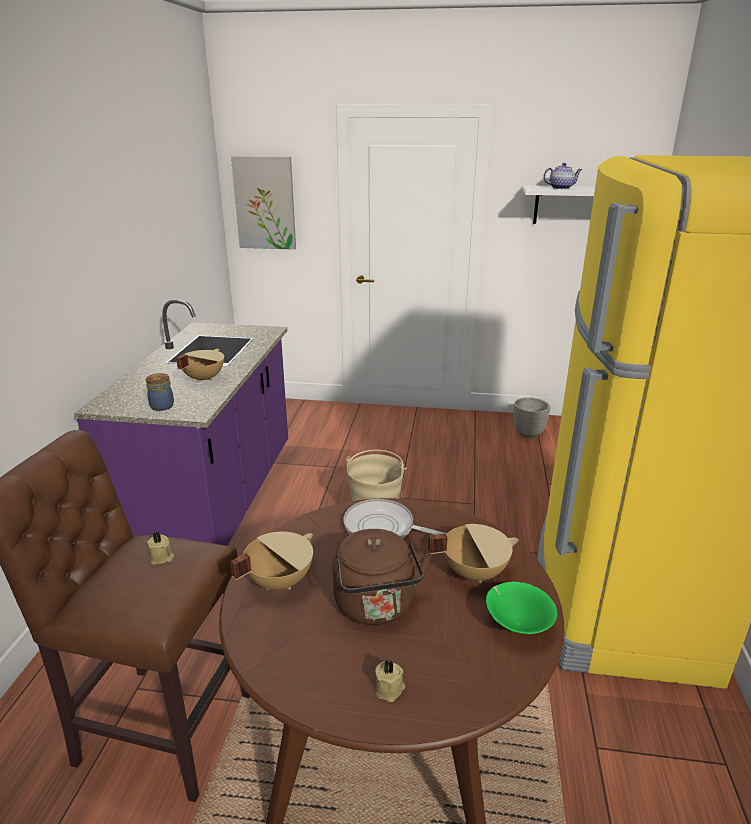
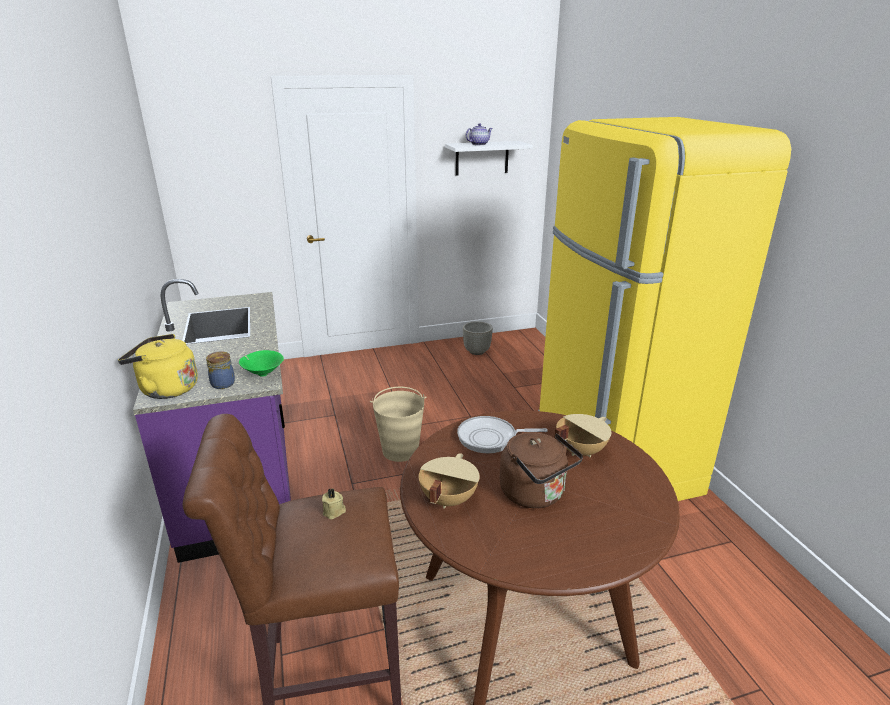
camera: 25 degrees left, 0 degrees up
beige cooking pot [176,349,224,383] -> none
picture [231,156,296,250] -> none
beige candle [375,659,405,702] -> none
green bowl [486,582,557,634] -> green bowl moved to [239,350,284,377]
none -> yellow kettle [118,334,198,399]

